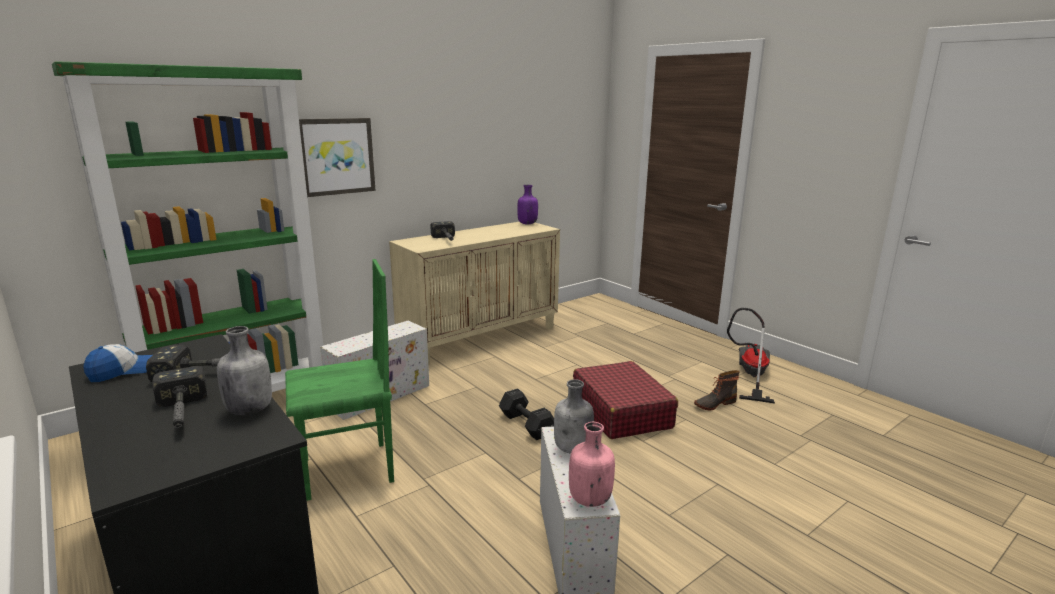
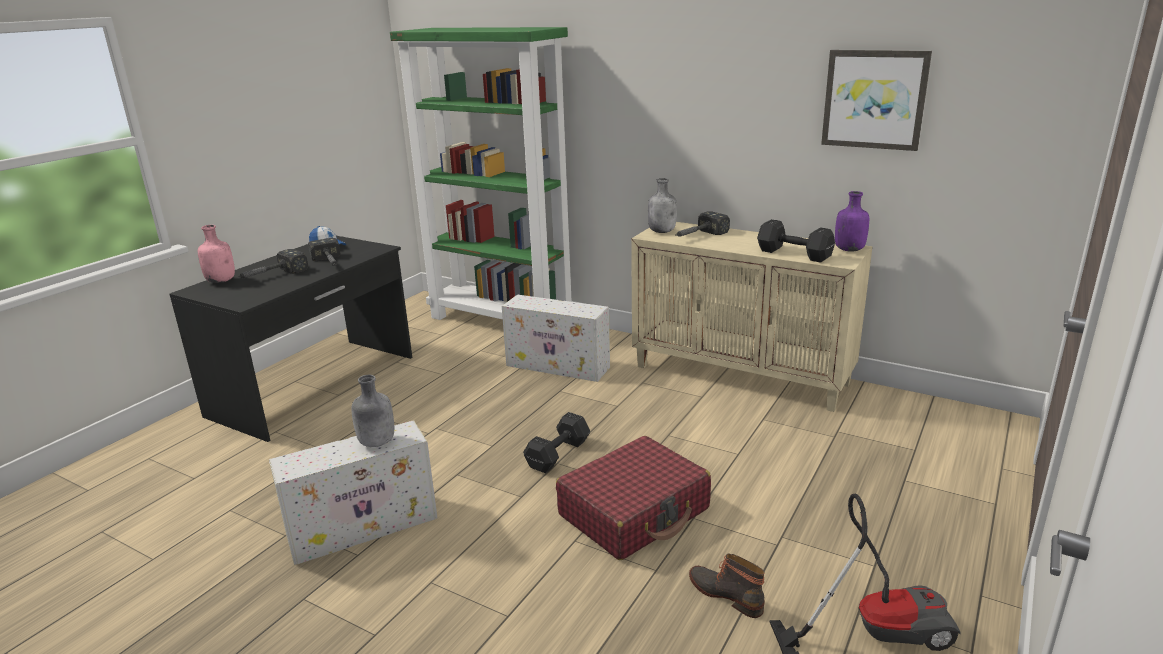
camera: 70 degrees right, 5 degrees up
grey bottle [217,326,272,415] -> grey bottle moved to [648,178,677,233]
green chair [285,259,394,501] -> none
picture [299,118,376,197] -> picture moved to [821,50,932,151]
pink bottle [569,422,615,507] -> pink bottle moved to [198,225,235,283]
none -> black dumbbell [757,219,835,263]

